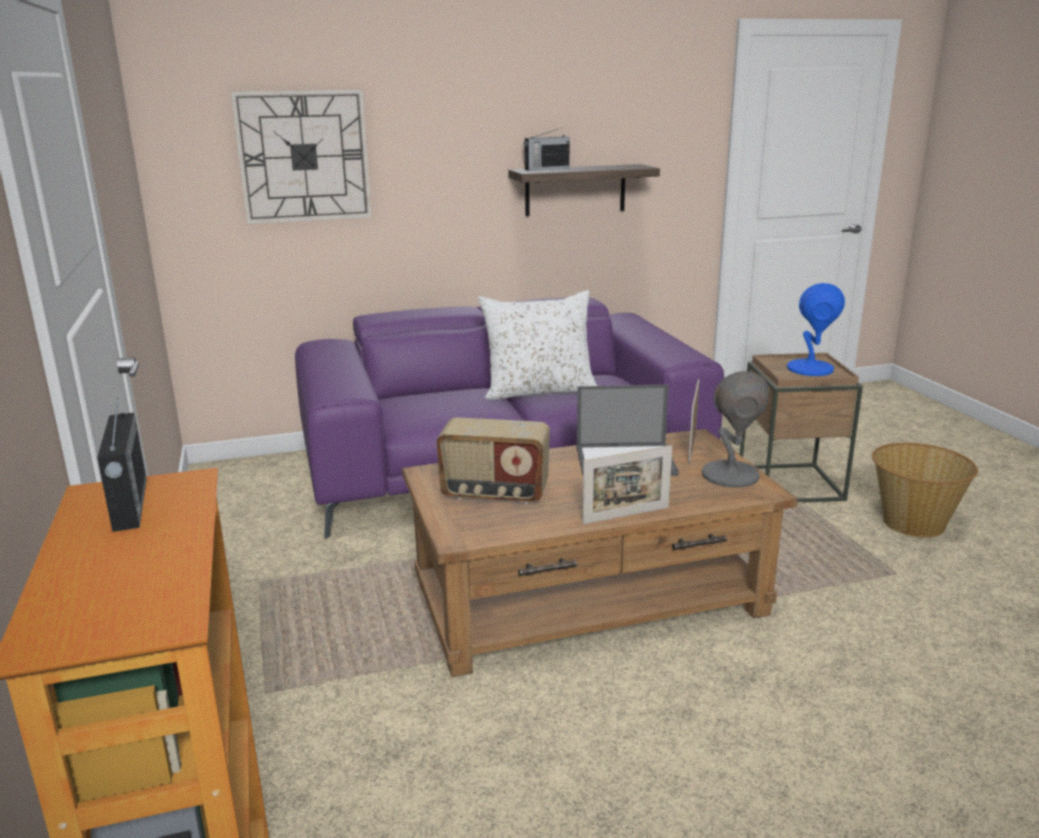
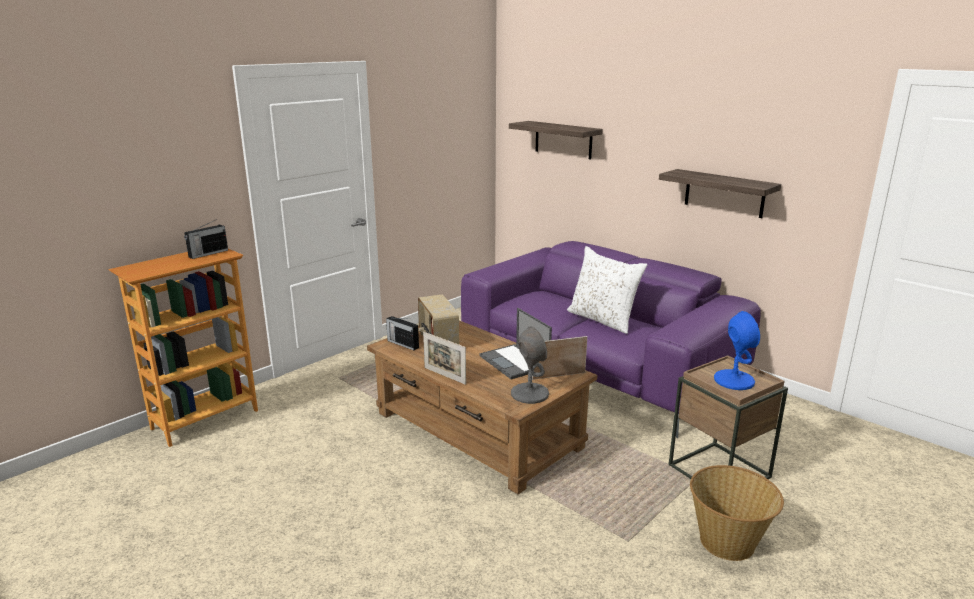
camera: 60 degrees right, 0 degrees up
wall clock [230,89,372,224] -> shelf [509,121,603,160]
radio [524,129,570,171] -> radio moved to [386,316,419,350]

